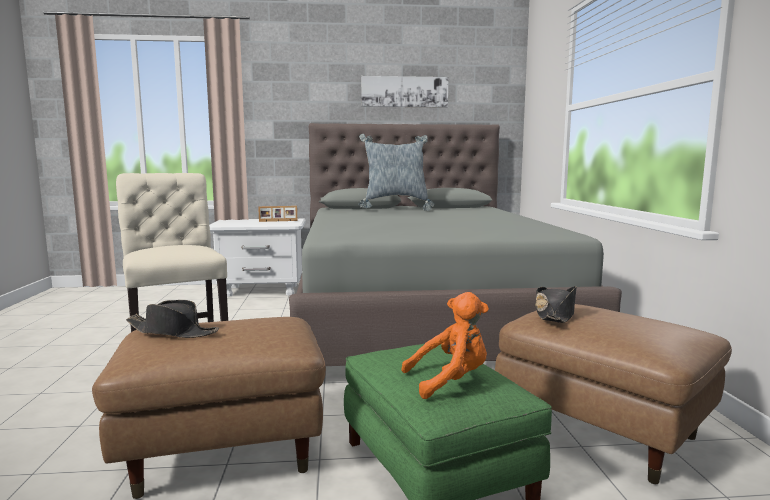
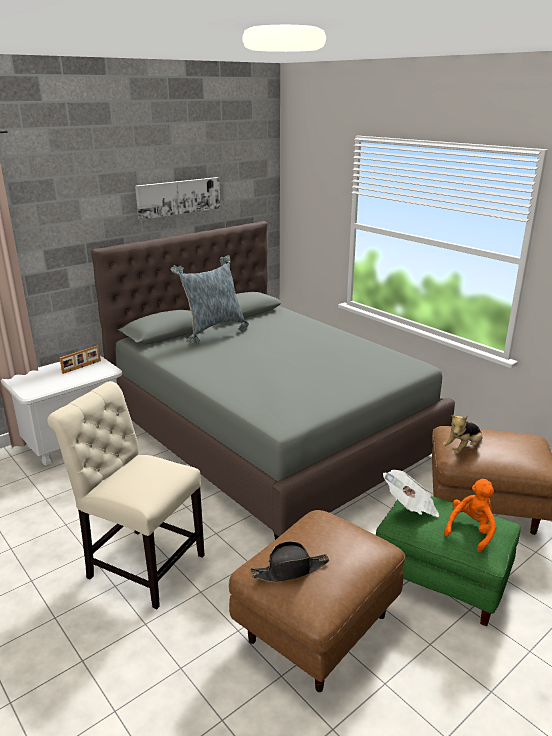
camera: 35 degrees left, 15 degrees up
black hat [535,286,577,323] -> plush toy [443,415,482,454]
none -> newspaper [383,470,440,517]

